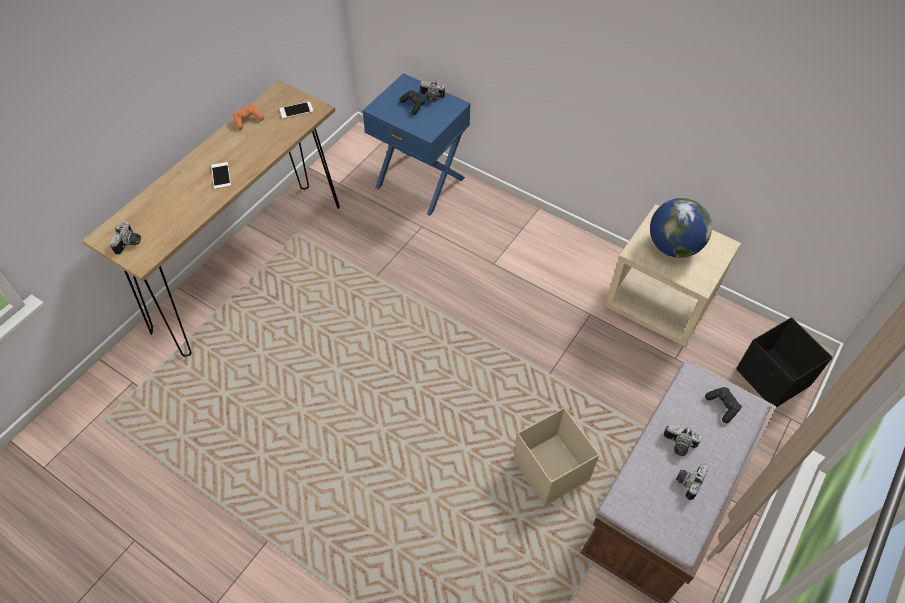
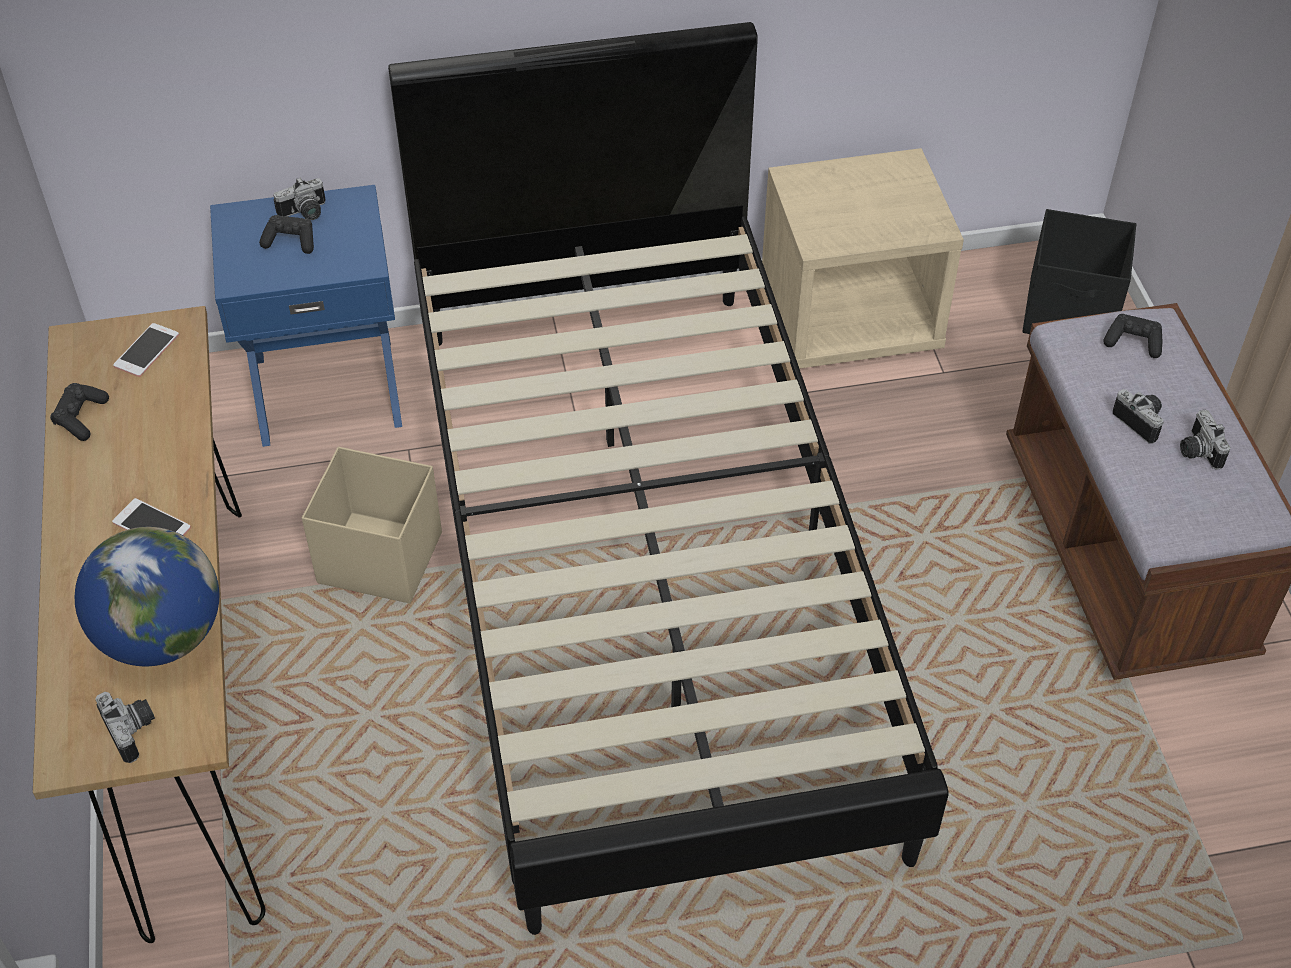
camera: 45 degrees left, 5 degrees down
orange game controller [233,105,264,130] -> black game controller [50,383,109,441]
beige storage box [513,408,599,506] -> beige storage box moved to [302,447,442,604]
globe [650,198,712,258] -> globe moved to [75,527,219,666]
camera [664,424,702,456] -> camera turned 105 degrees counterclockwise [1113,389,1164,444]
none -> black bed [388,22,948,935]

